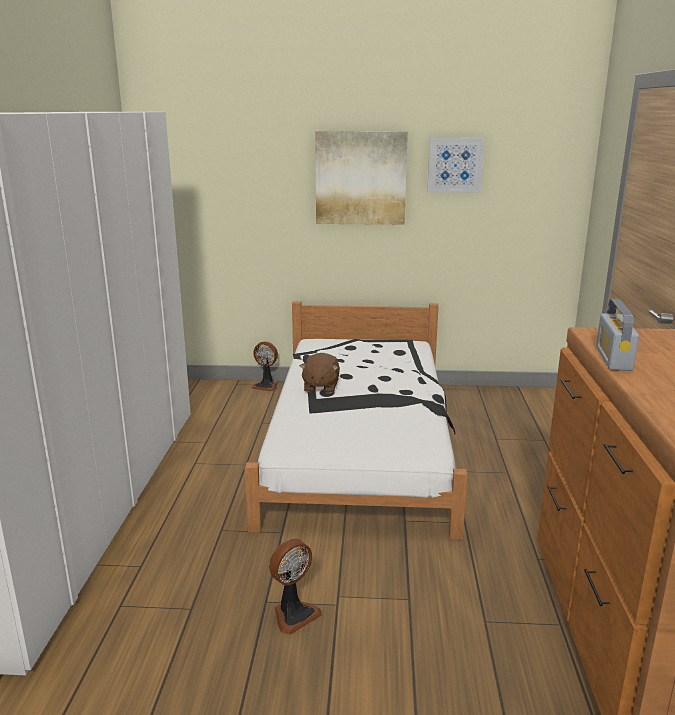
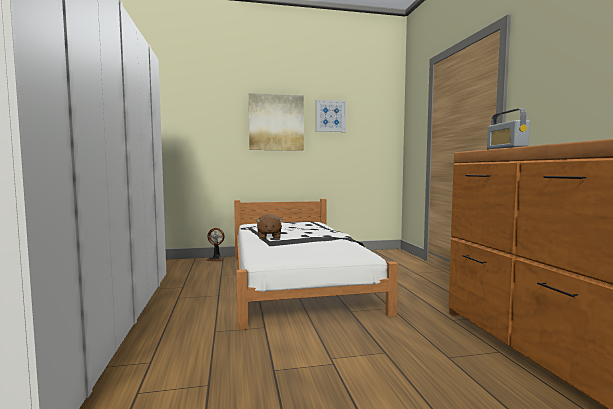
camera: 15 degrees left, 15 degrees down
fan [269,539,322,635] -> none

